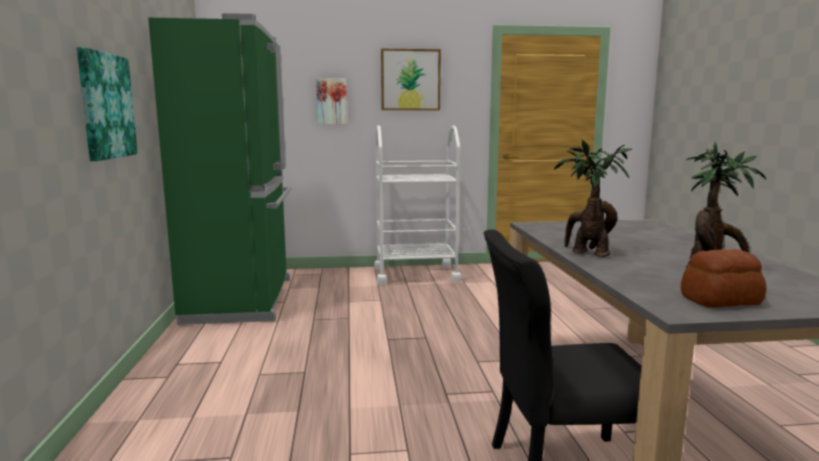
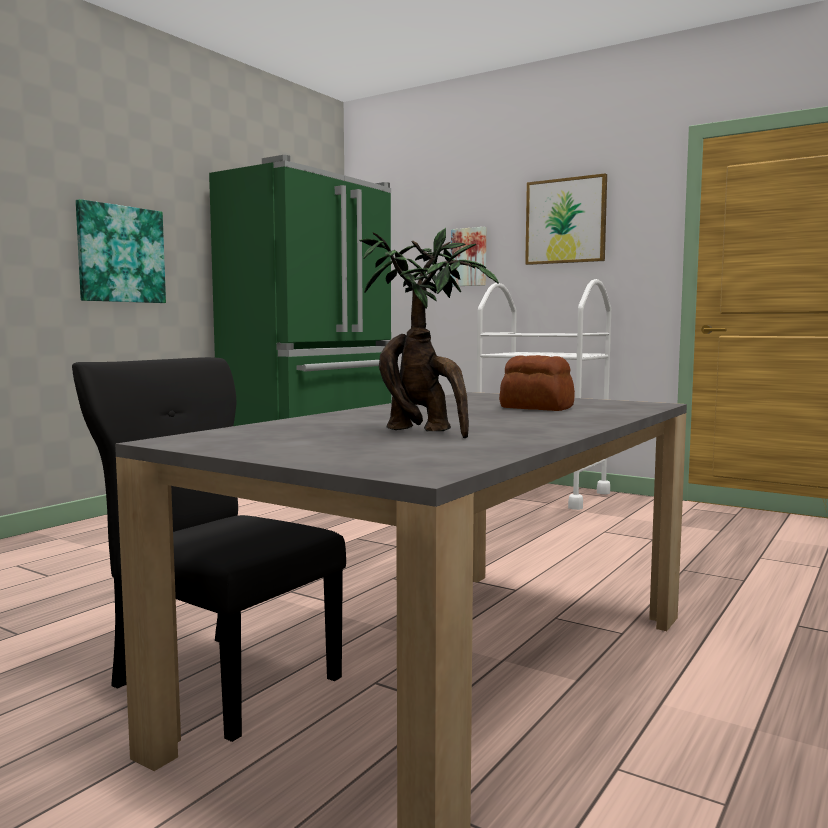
camera: 40 degrees right, 5 degrees down
potted plant [554,140,632,257] -> none
bread [681,249,766,308] -> bread moved to [499,355,575,411]

